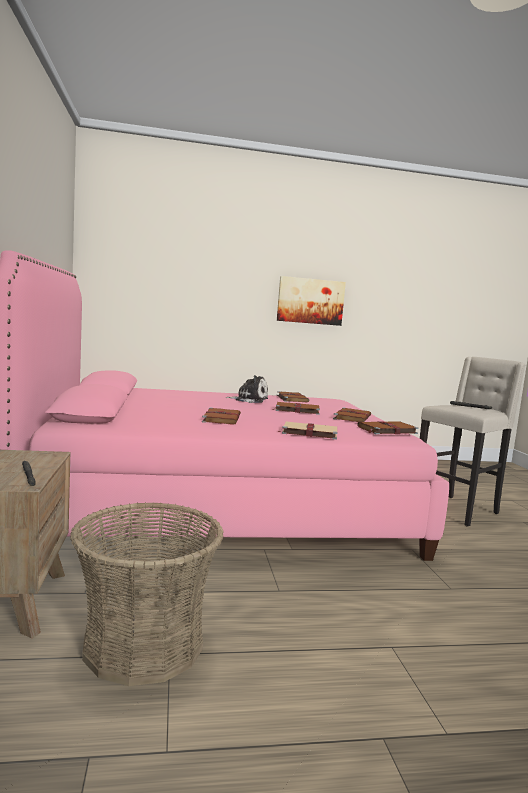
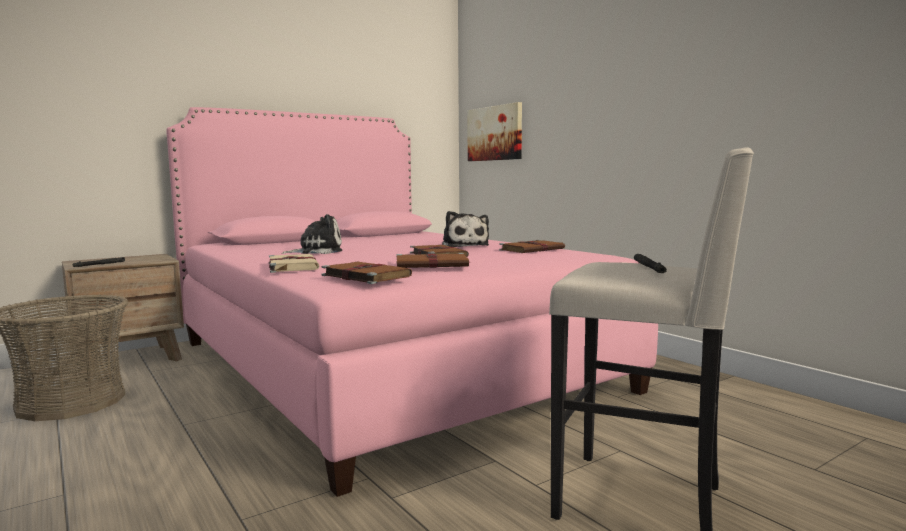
camera: 65 degrees right, 0 degrees up
brown book [202,407,241,425] -> plush toy [282,214,342,254]
picture [277,276,346,326] -> picture moved to [467,102,522,161]

